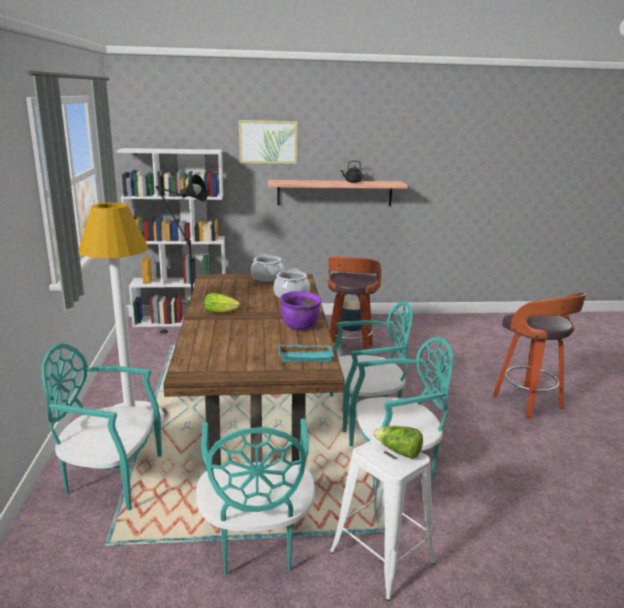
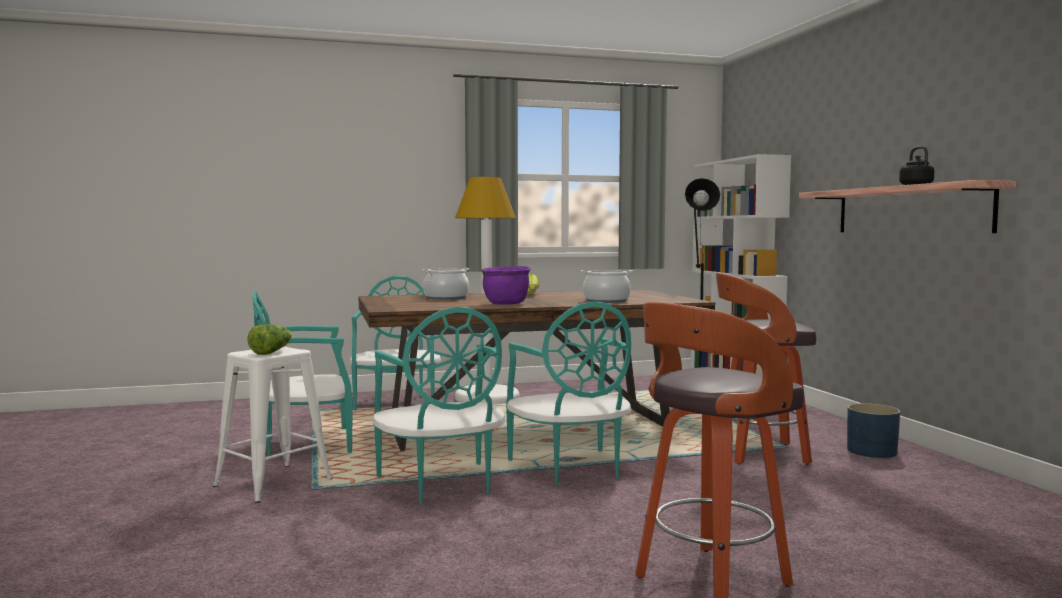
camera: 80 degrees right, 15 degrees down
picture [239,120,298,164] -> none
cooking pot [251,254,284,283] -> cooking pot moved to [422,268,470,300]
turquoise tray [278,345,334,362] -> none

